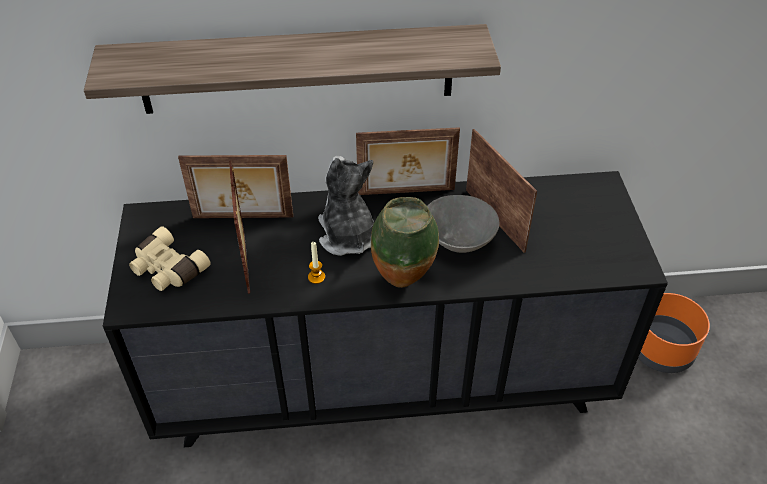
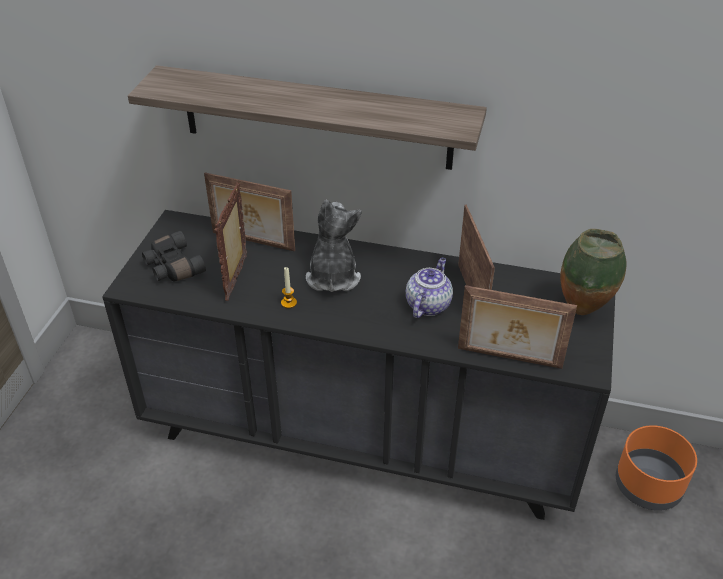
camera: 20 degrees right, 5 degrees down
beige binoculars [129,226,211,291] -> black binoculars [142,231,206,282]
picture frame [356,127,460,195] -> picture frame moved to [458,285,577,369]
vase [371,197,439,288] -> vase moved to [560,229,627,315]
grey bowl [427,195,499,253] -> teapot [406,258,453,318]

